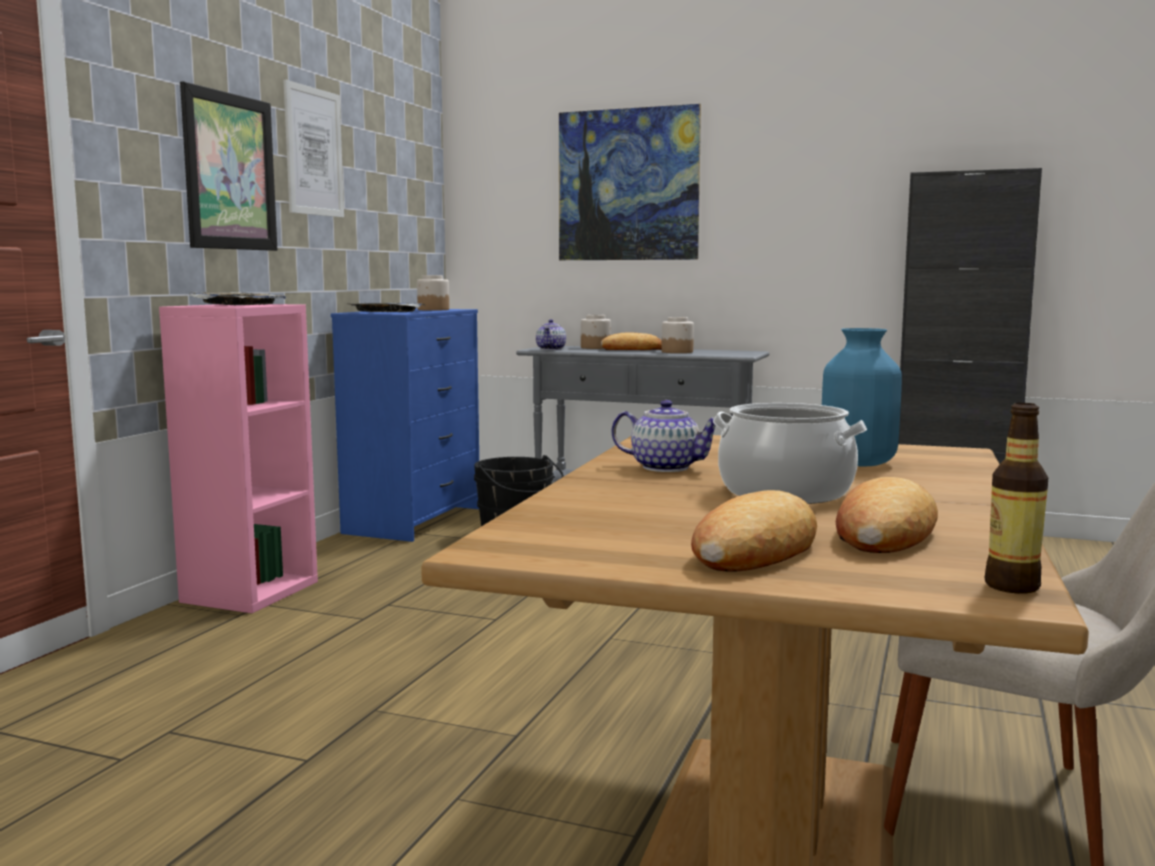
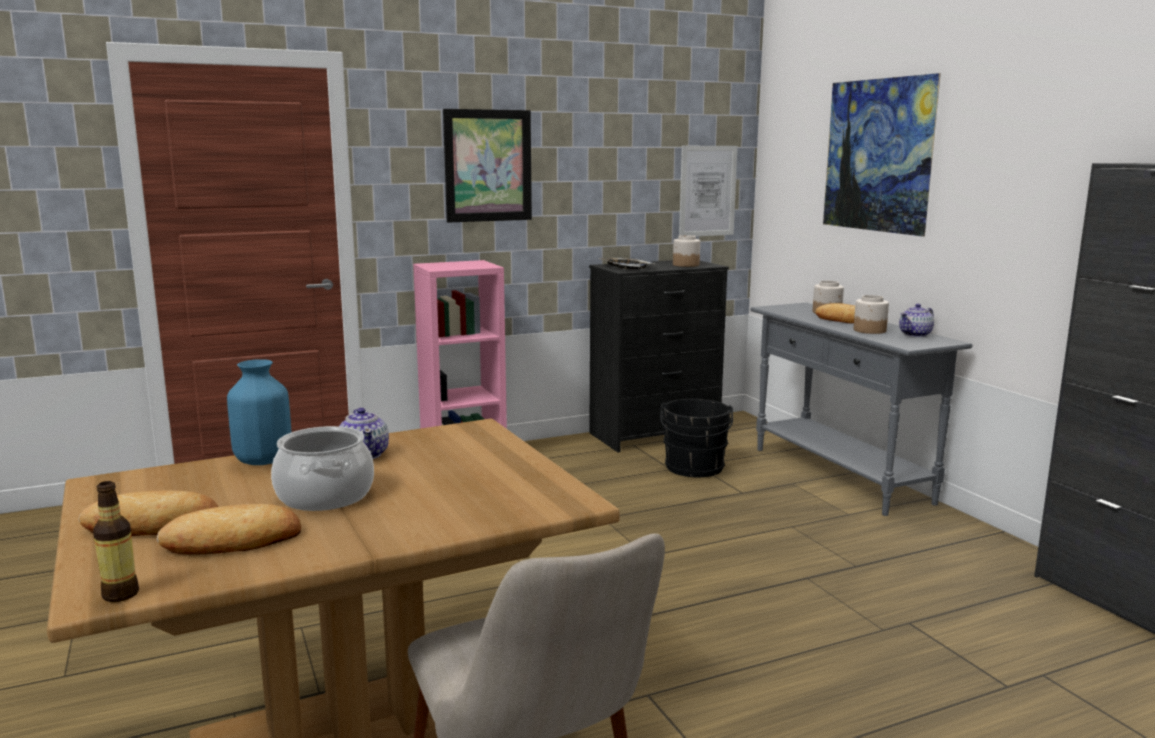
camera: 45 degrees right, 5 degrees up
tray [189,292,287,305] -> none
picture [283,80,344,217] -> picture moved to [679,146,738,236]
blue dresser [331,309,479,542] -> black dresser [589,260,729,452]
teapot [536,319,566,350] -> teapot moved to [899,304,934,337]
blue vase [822,328,902,467] -> blue vase moved to [227,359,292,465]

